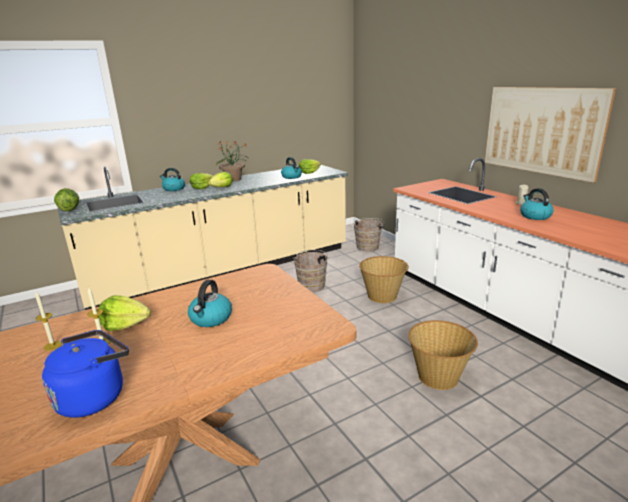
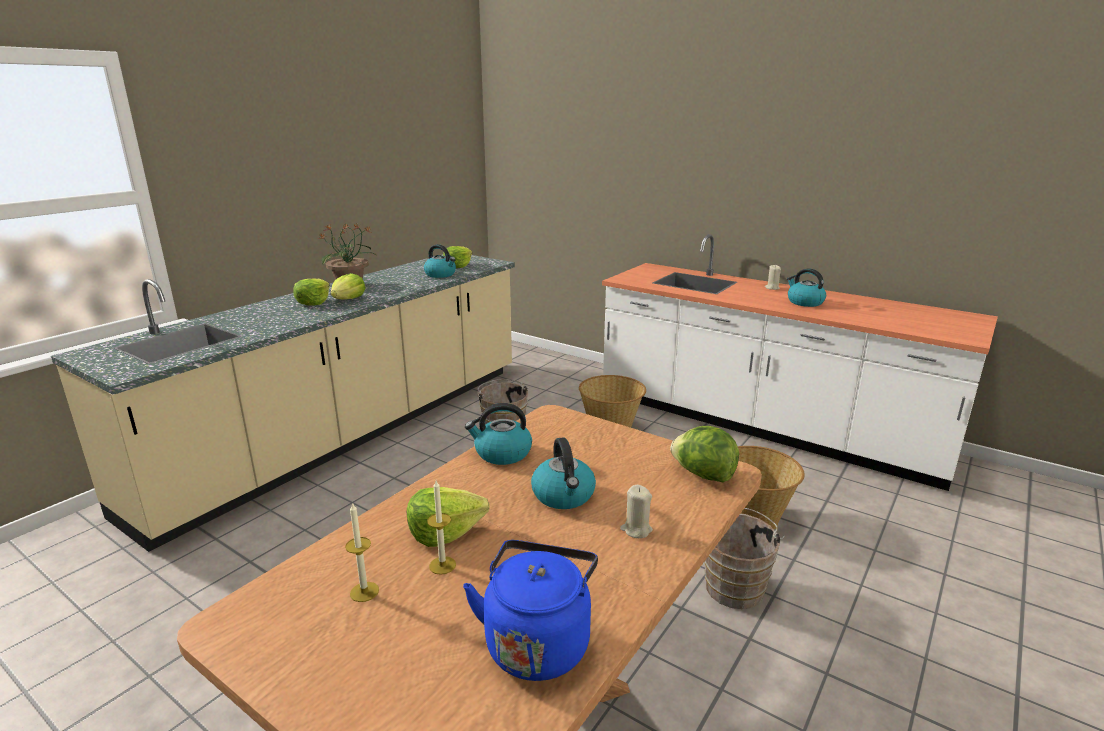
camera: 25 degrees left, 0 degrees up
lettuce [54,188,79,211] -> lettuce moved to [670,426,739,482]
kettle [160,168,185,191] -> kettle moved to [465,403,532,465]
brown bucket [354,218,384,252] -> brown bucket moved to [704,508,785,609]
picture [485,87,616,183] -> none
none -> beige candle [620,485,653,538]

